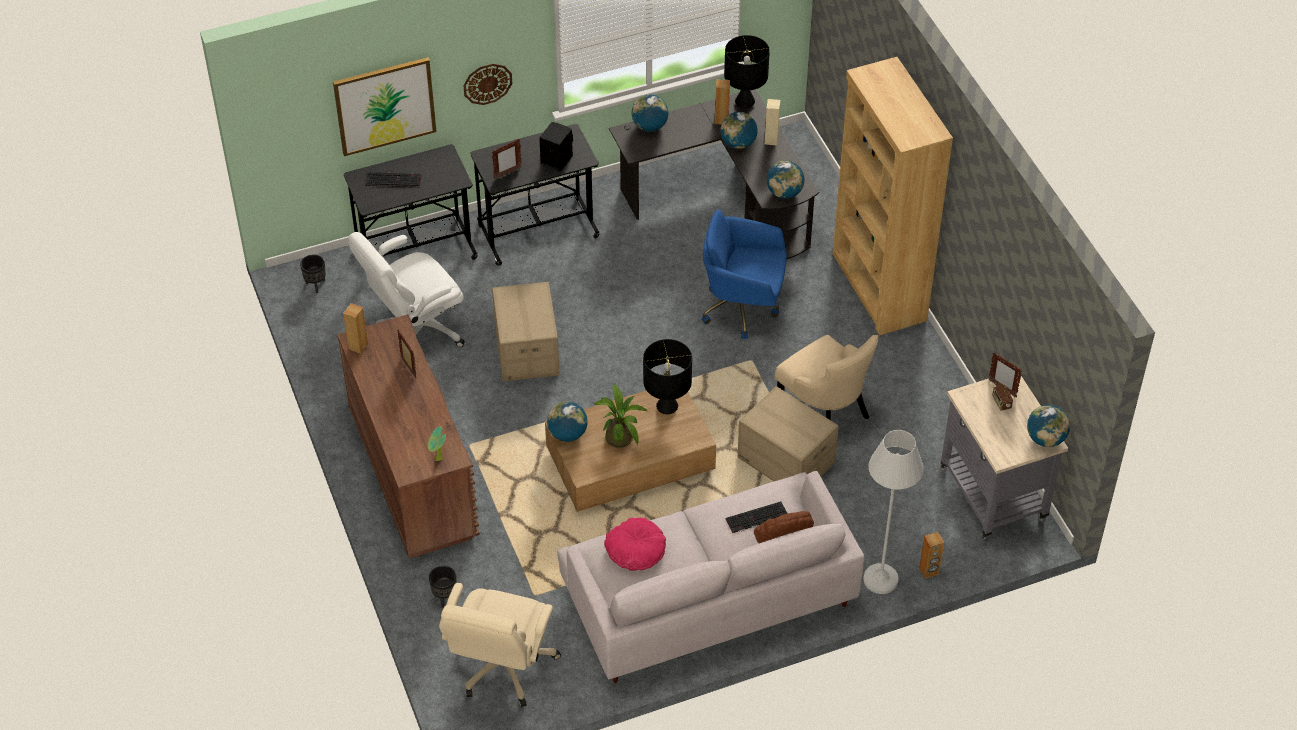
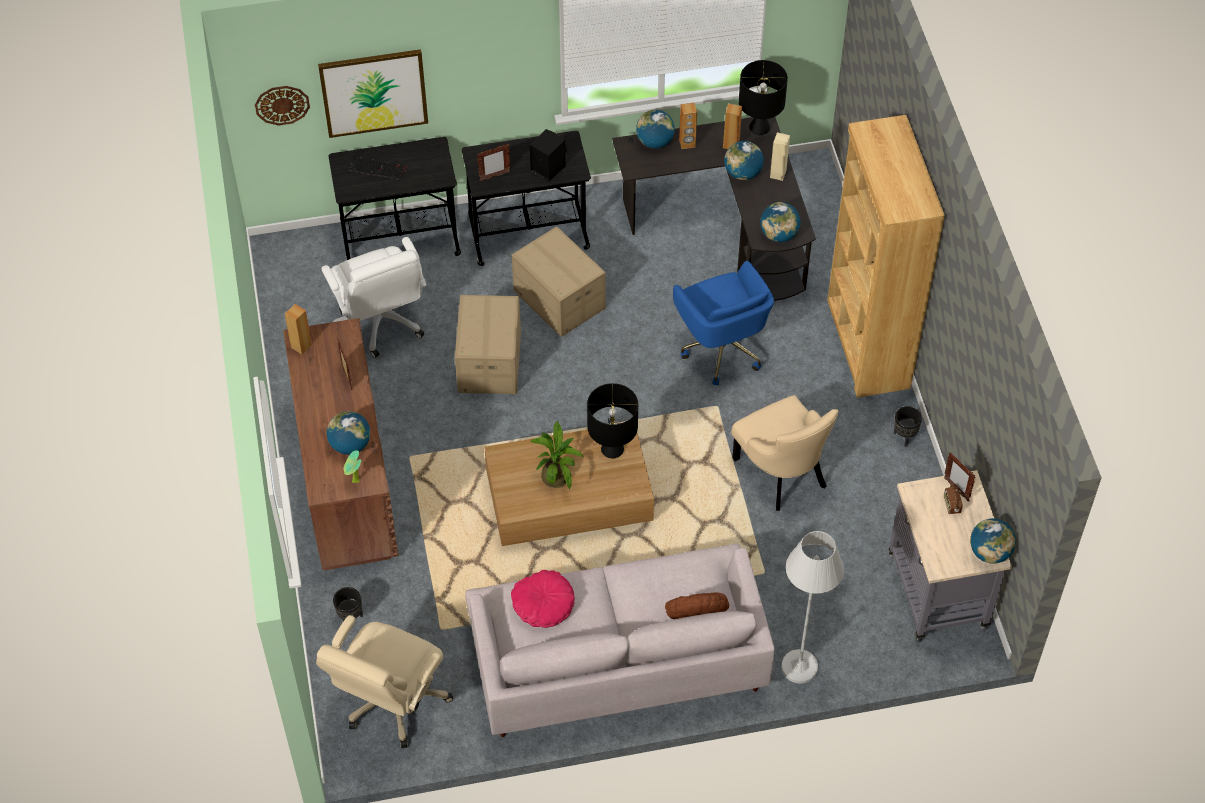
camera: 10 degrees right, 5 degrees up
black planter [300,255,326,293] -> black planter moved to [894,406,922,446]
white office chair [348,232,464,347] -> white office chair turned 90 degrees counterclockwise [322,237,426,358]
wall clock [463,64,512,105] -> wall clock moved to [255,86,310,126]
globe [547,401,588,442] -> globe moved to [327,411,370,455]
blue office chair [702,210,787,339] -> blue office chair turned 135 degrees counterclockwise [673,261,774,386]
keyboard [725,501,788,533] -> none
cardboard box [738,386,839,481] -> cardboard box moved to [512,226,606,337]
brown speaker [919,532,944,579] -> brown speaker moved to [679,103,697,149]

